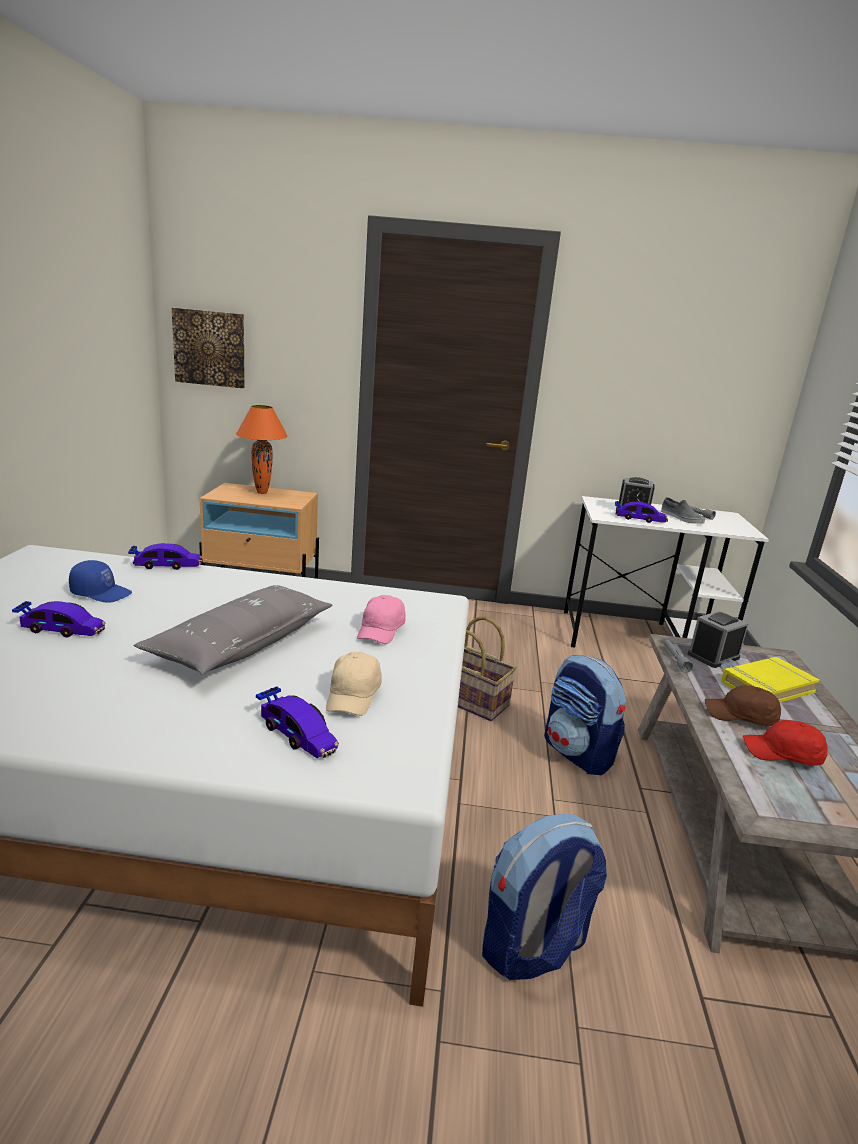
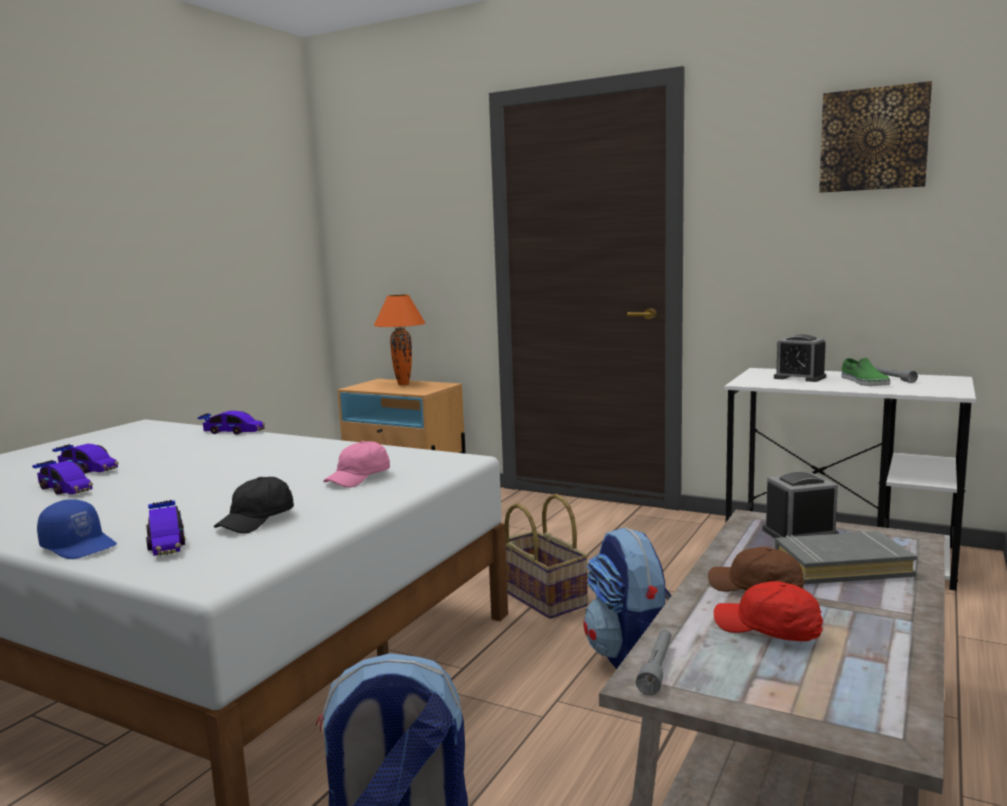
camera: 25 degrees right, 10 degrees down
blue cap [69,560,132,603] -> blue cap moved to [37,499,117,559]
grey pillow [134,585,333,675] -> none
picture [172,308,245,388] -> picture moved to [819,81,932,193]
beige cap [326,652,382,716] -> black cap [214,477,294,534]
toy car [615,501,668,523] -> toy car moved to [32,460,93,495]
grey shoe [661,497,705,524] -> green shoe [842,358,890,386]
grey flashlight [664,640,693,673] -> grey flashlight moved to [636,630,671,695]
yellow book [721,657,819,702] -> grey book [775,530,917,584]

